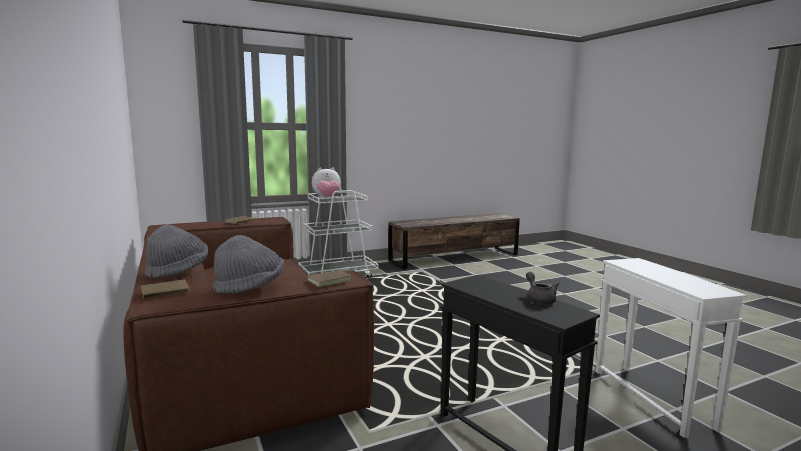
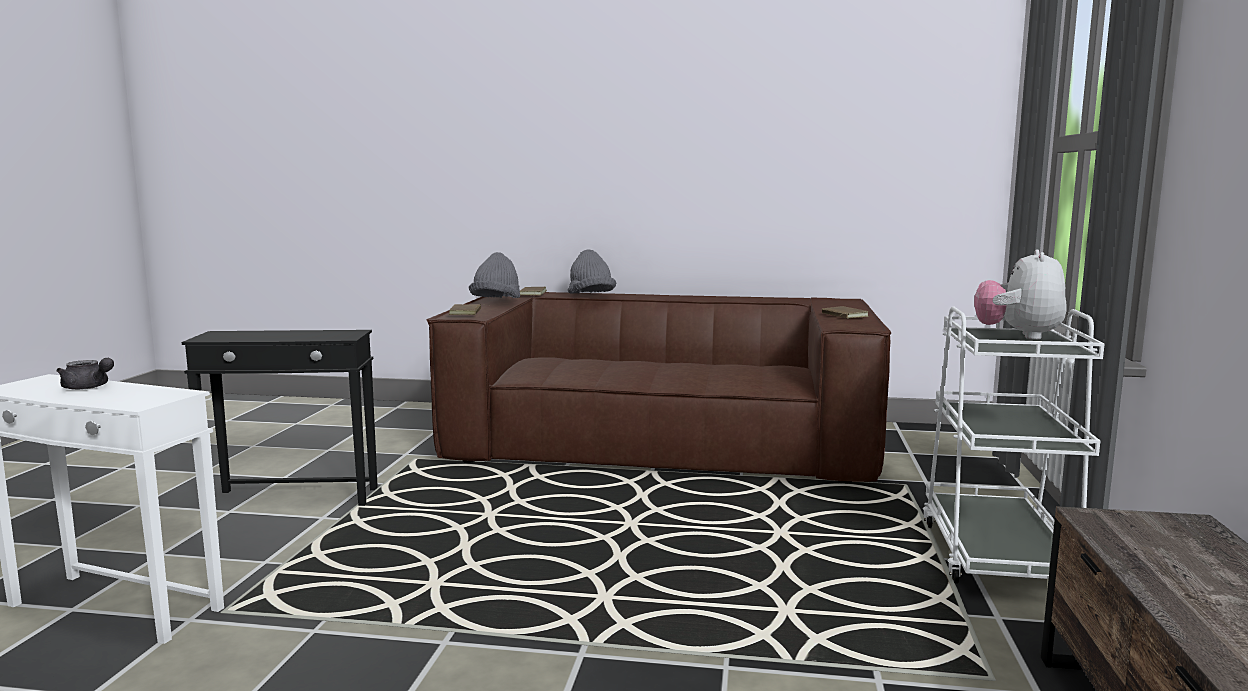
camera: 125 degrees right, 0 degrees up
grey teapot [526,272,559,304] -> grey teapot moved to [56,358,114,390]

